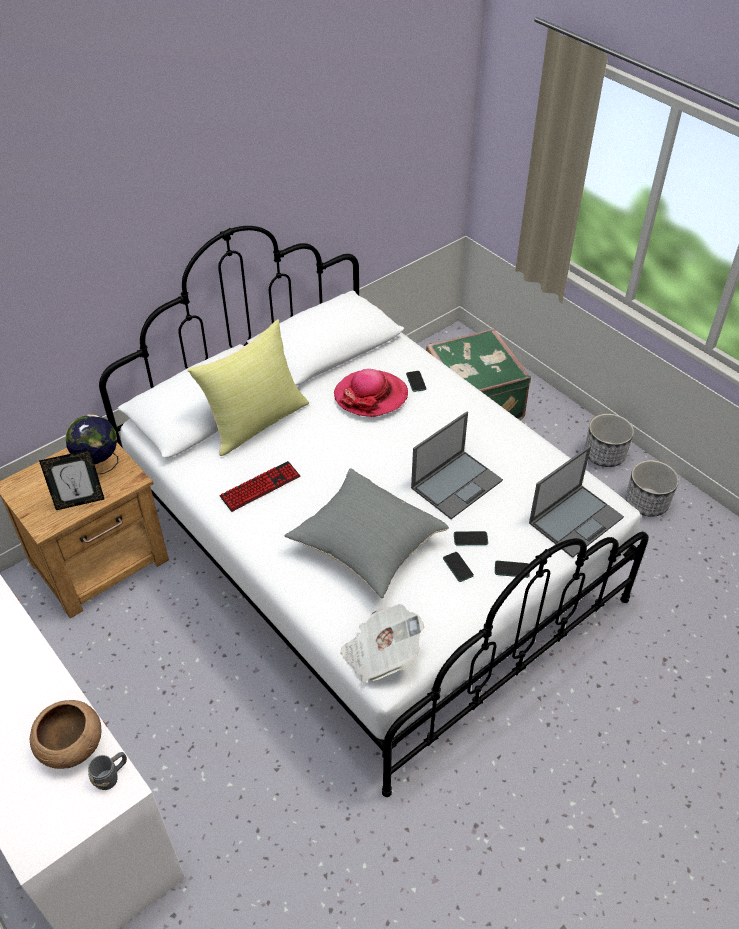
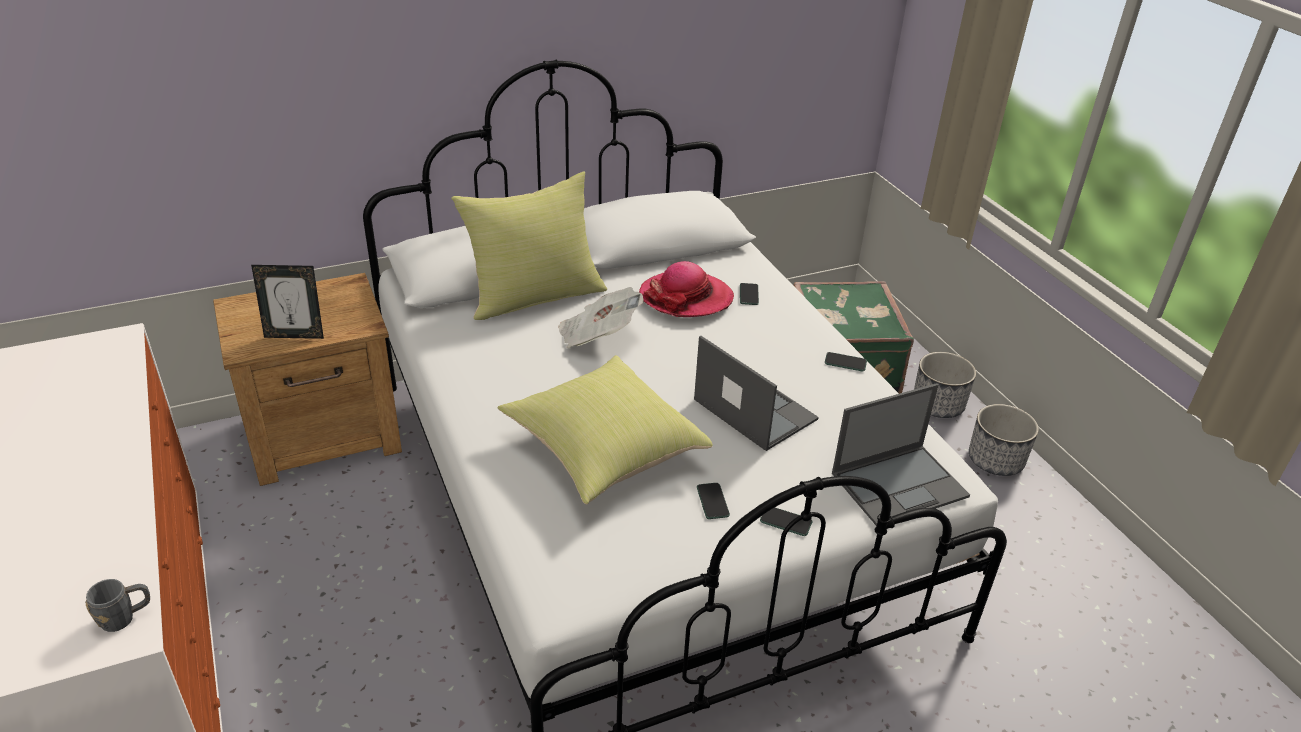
camera: 15 degrees right, 10 degrees down
brown bowl [30,700,102,769] -> none
globe [66,415,118,474] -> none
keyboard [220,461,300,512] -> none
grey pillow [284,468,449,598] -> yellow pillow [497,355,713,504]
newspaper [340,604,424,683] -> newspaper moved to [558,287,643,349]
laptop [411,411,503,519] -> laptop turned 105 degrees counterclockwise [694,336,819,451]
phone [454,531,488,545] -> phone moved to [825,352,867,371]
planter [626,460,679,517] -> planter moved to [914,352,976,418]

